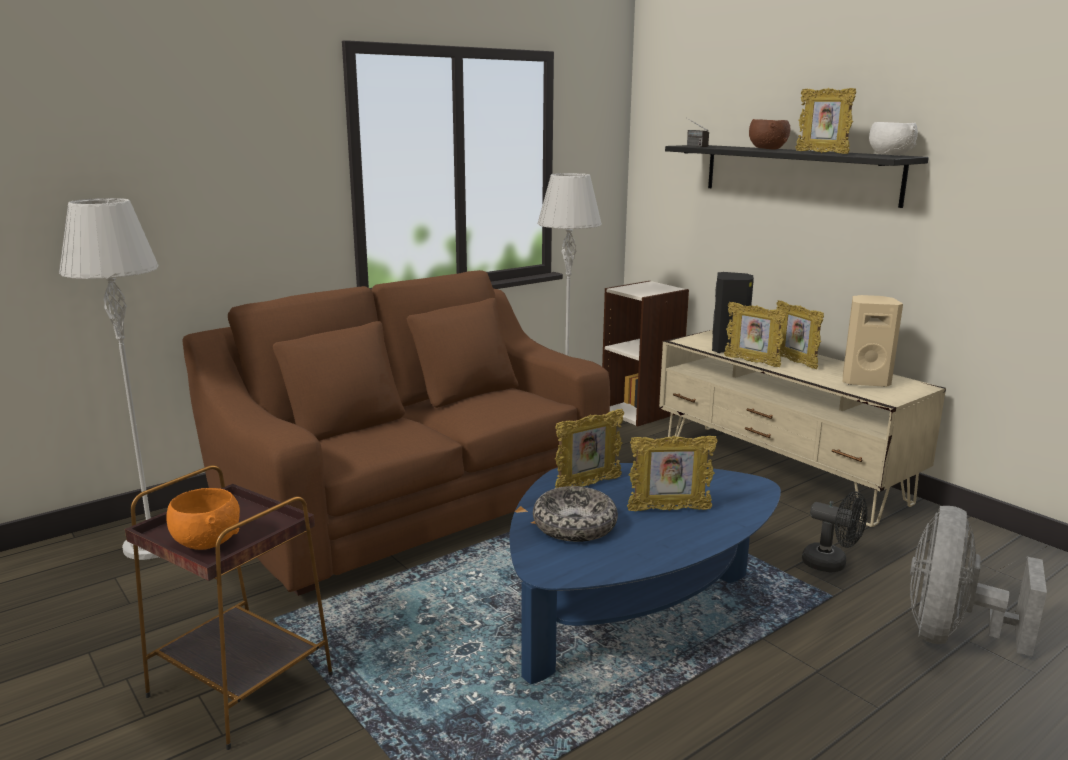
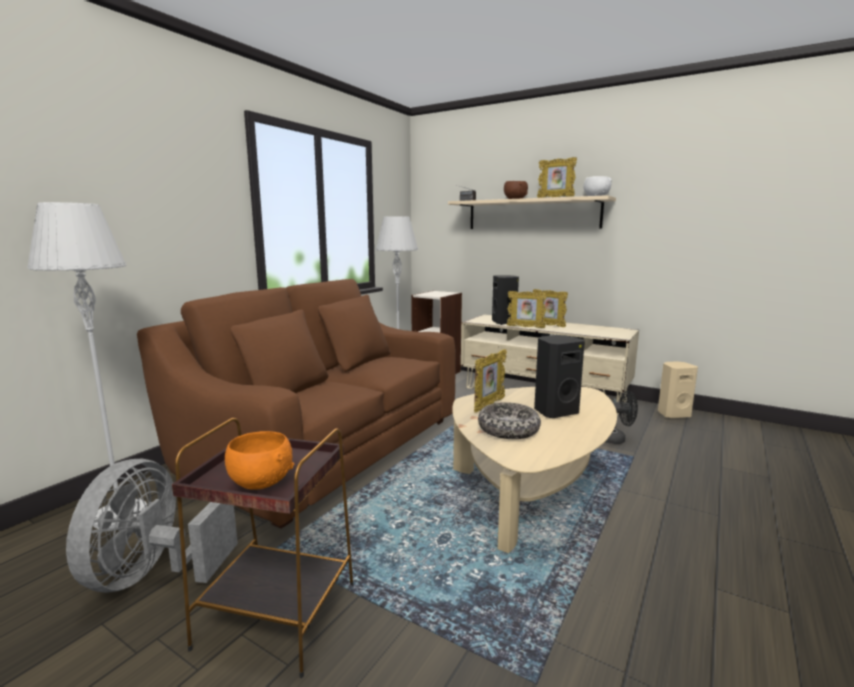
camera: 20 degrees left, 5 degrees down
blue coffee table [510,463,781,684] -> beige coffee table [452,387,617,553]
picture frame [627,436,717,511] -> black speaker [534,335,585,418]
black shelf [665,145,929,208] -> beige shelf [448,195,616,229]
beige speaker [843,295,903,387] -> beige speaker moved to [658,361,698,418]
grey fan [910,506,1047,657] -> grey fan moved to [66,459,238,593]

